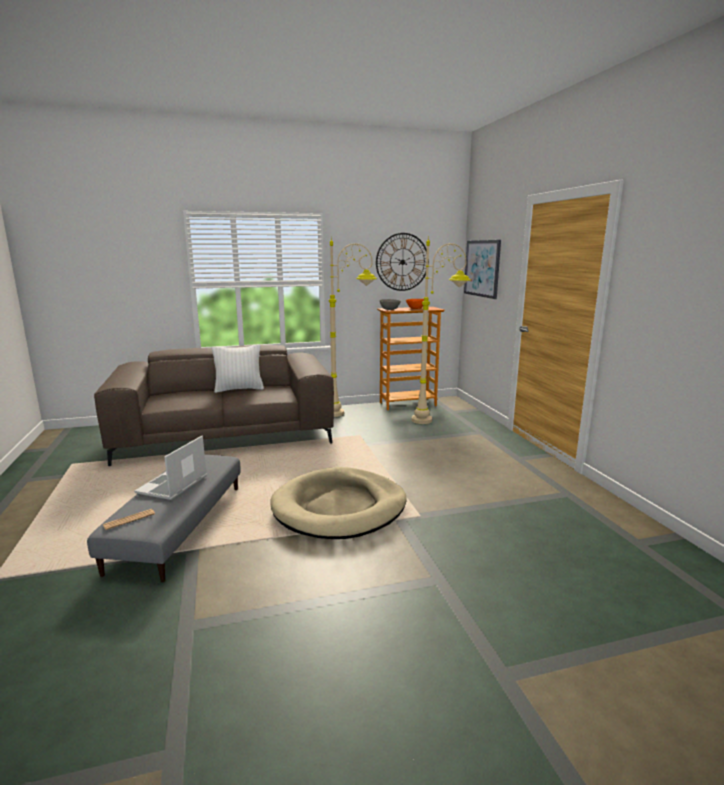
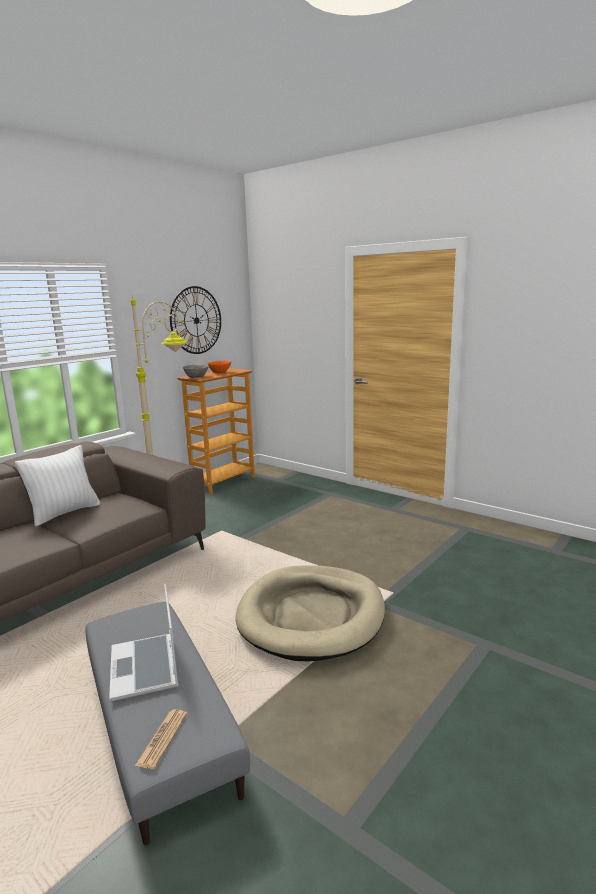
camera: 35 degrees left, 0 degrees up
beige floor lamp [412,236,471,424] -> none
picture [464,240,501,299] -> none

